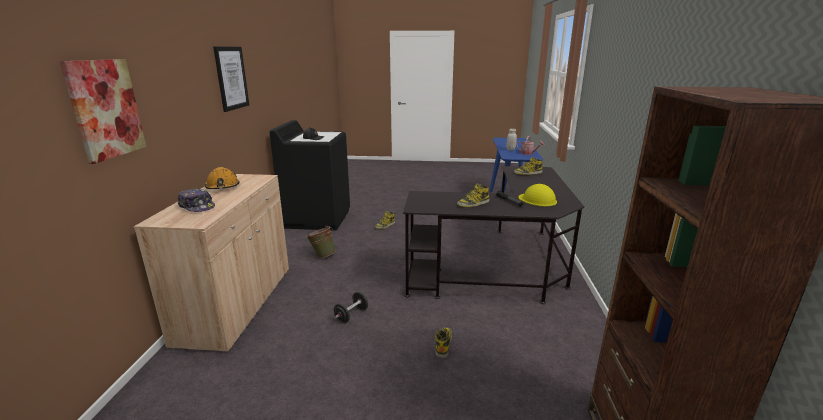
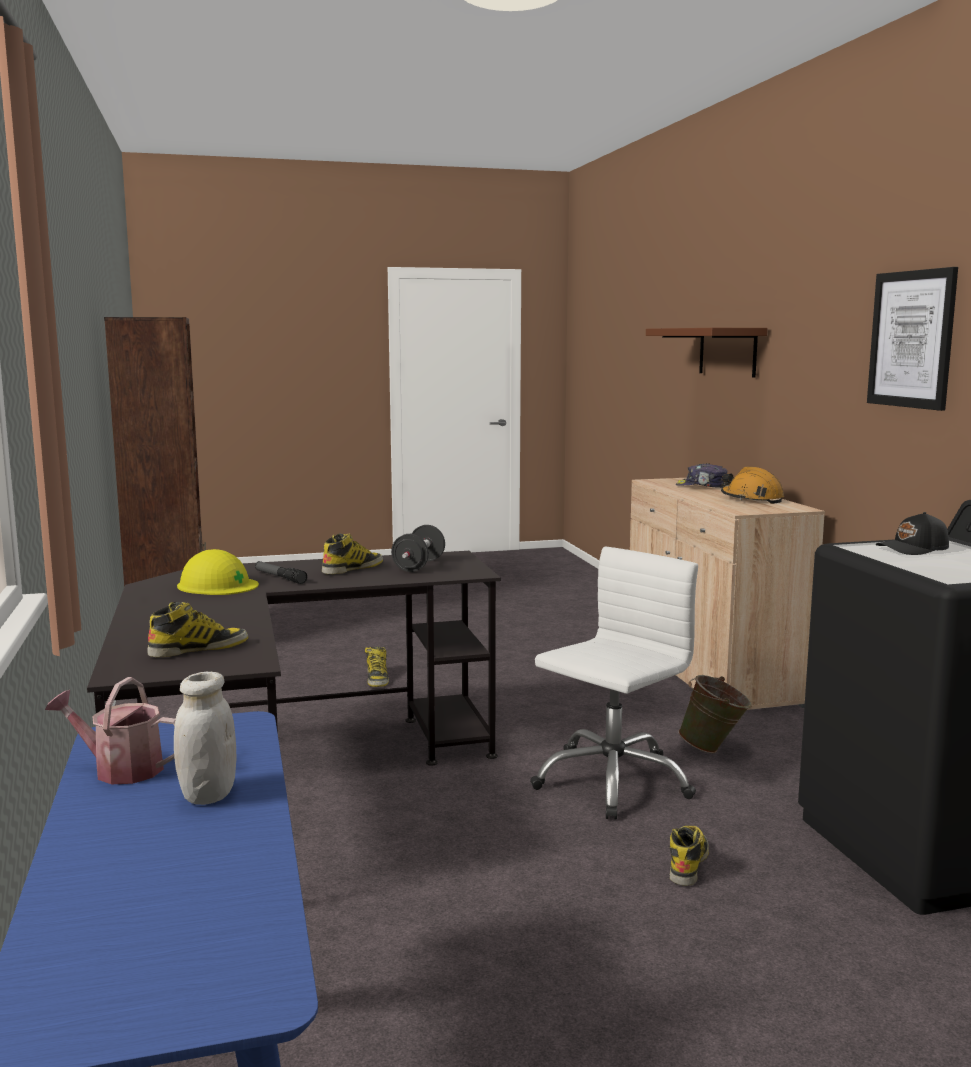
camera: 160 degrees right, 10 degrees down
picture [59,59,146,164] -> brown shelf [646,328,768,377]
black dumbbell [334,292,368,323] -> black dumbbell moved to [391,525,445,572]
none -> white office chair [530,547,698,820]

